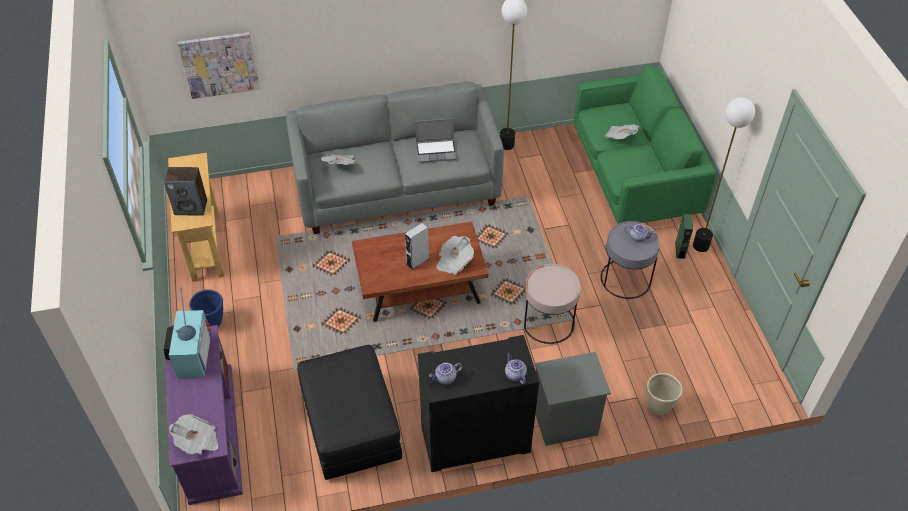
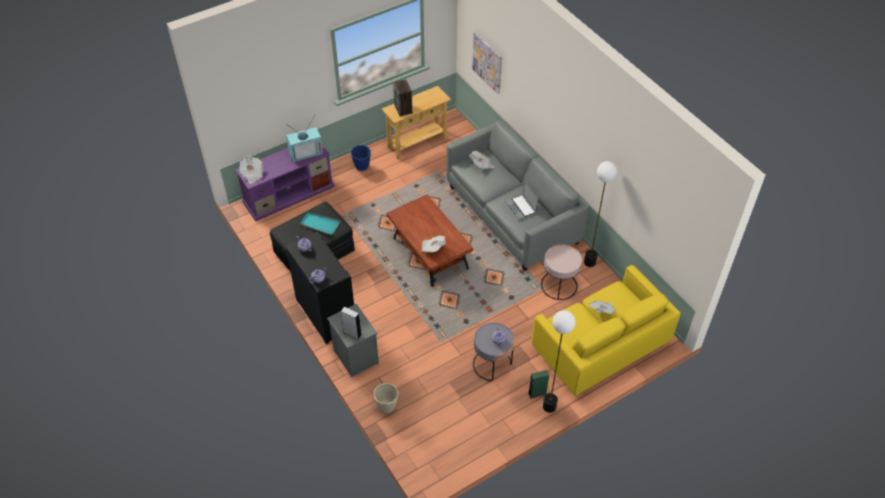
camera: 70 degrees right, 0 degrees up
grey speaker [405,223,430,270] -> grey speaker moved to [341,306,362,339]
pink side table [524,264,581,344] -> pink side table moved to [541,244,582,300]
green sofa [574,66,717,224] -> yellow sofa [531,265,681,396]
none -> turquoise tray [299,211,340,235]

